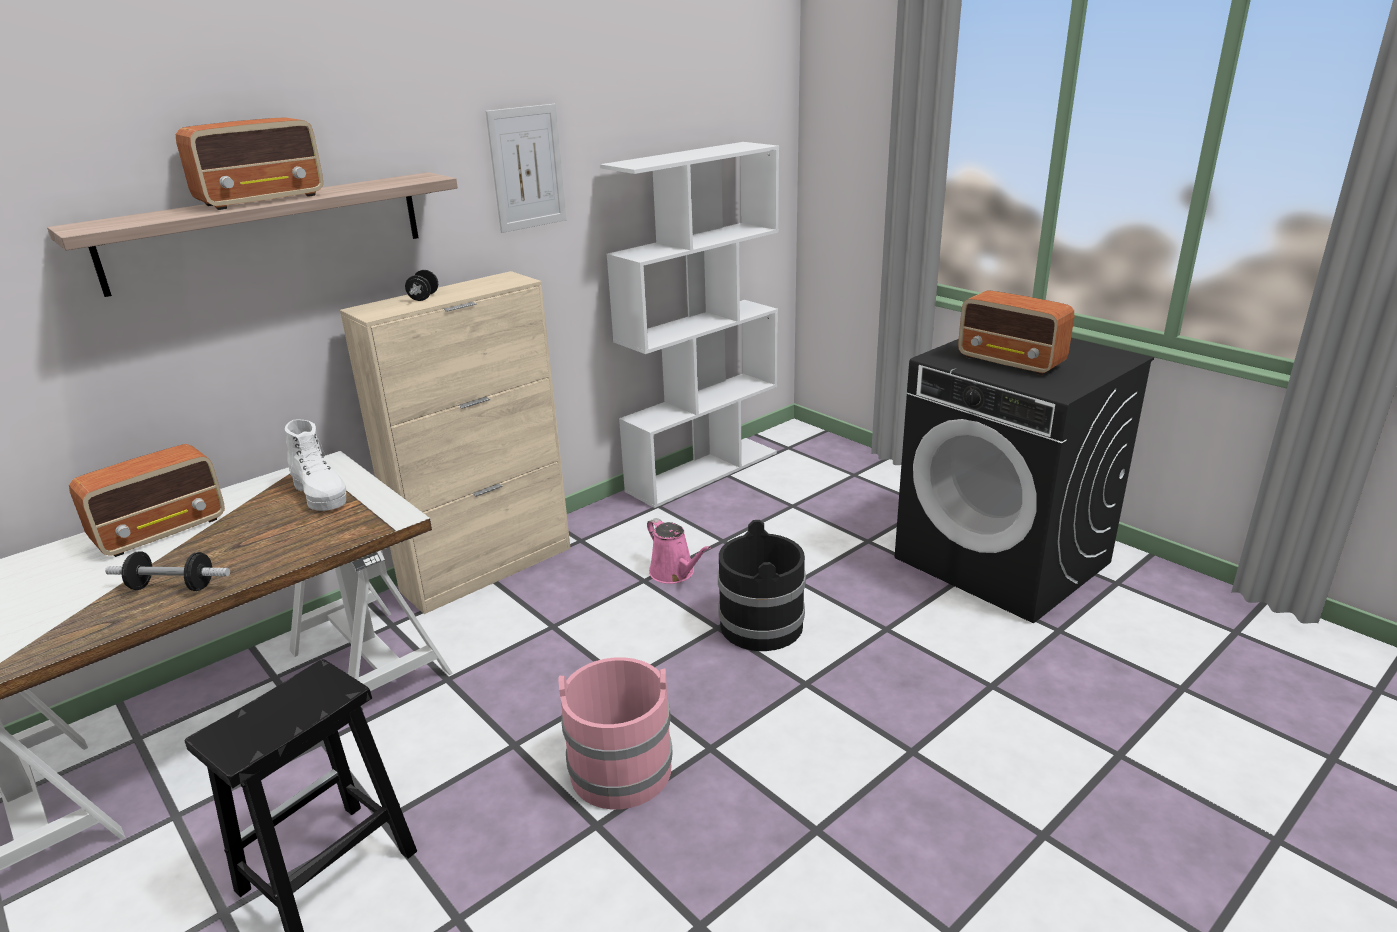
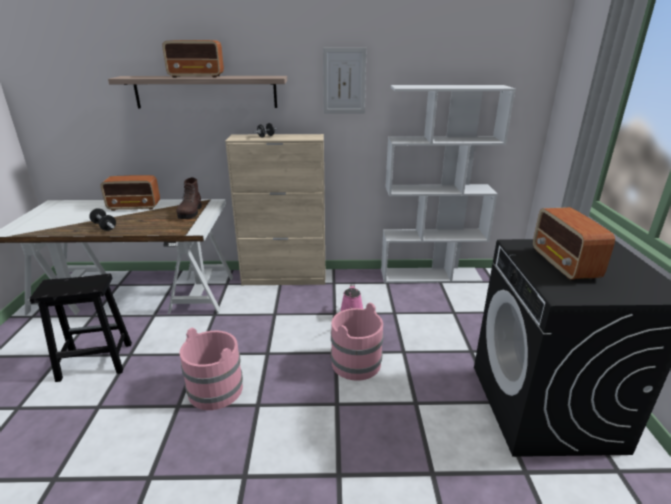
camera: 40 degrees right, 0 degrees up
white boot [285,419,346,511] -> brown boot [176,177,202,219]
black bucket [718,520,806,651] -> pink bucket [331,303,384,381]

